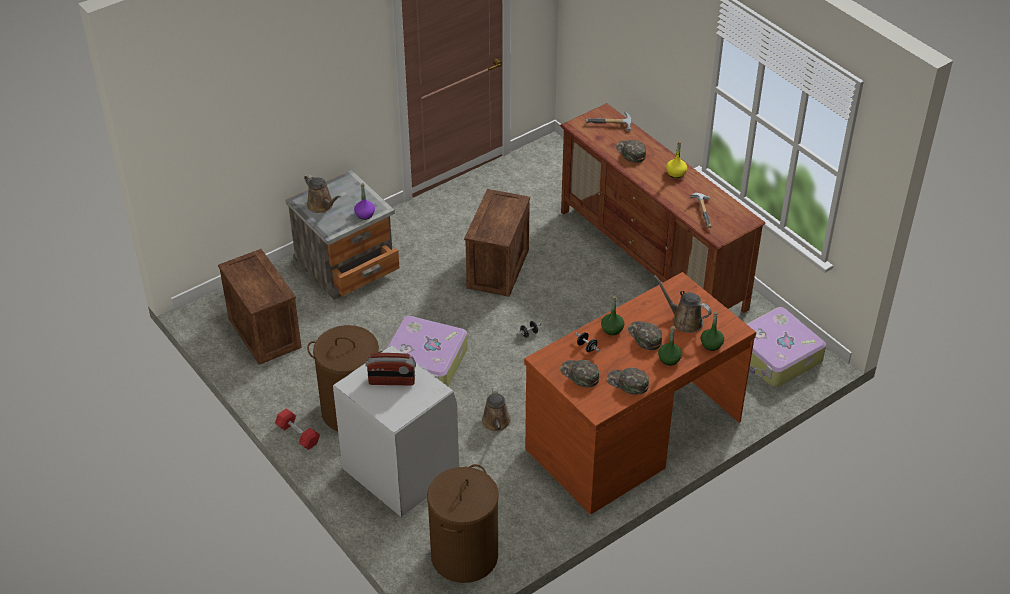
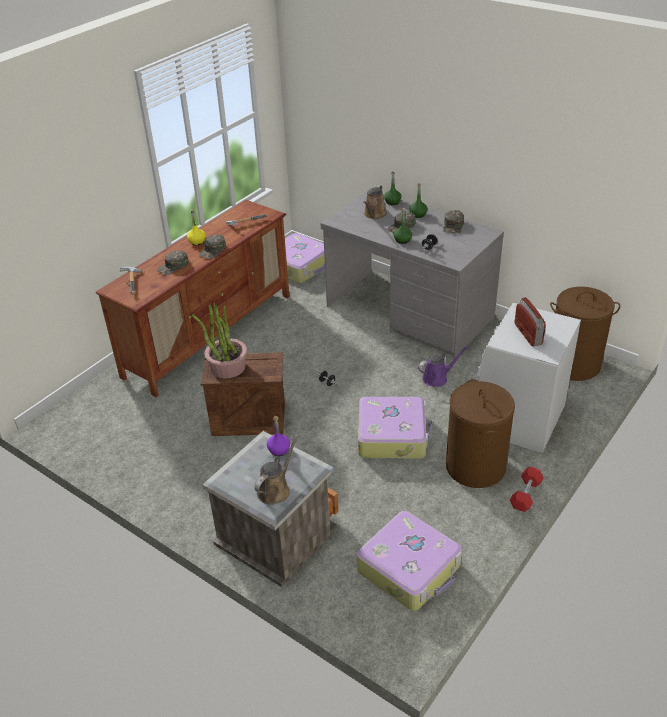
camera: 105 degrees left, 5 degrees down
crate [218,249,302,365] -> suitcase [357,511,462,611]
brown watering can [482,386,511,431] -> purple watering can [418,346,469,387]
brown desk [524,272,756,514] -> grey desk [321,190,504,358]
green cap [560,360,599,387] -> green cap moved to [199,234,226,259]
none -> potted plant [192,303,247,378]

